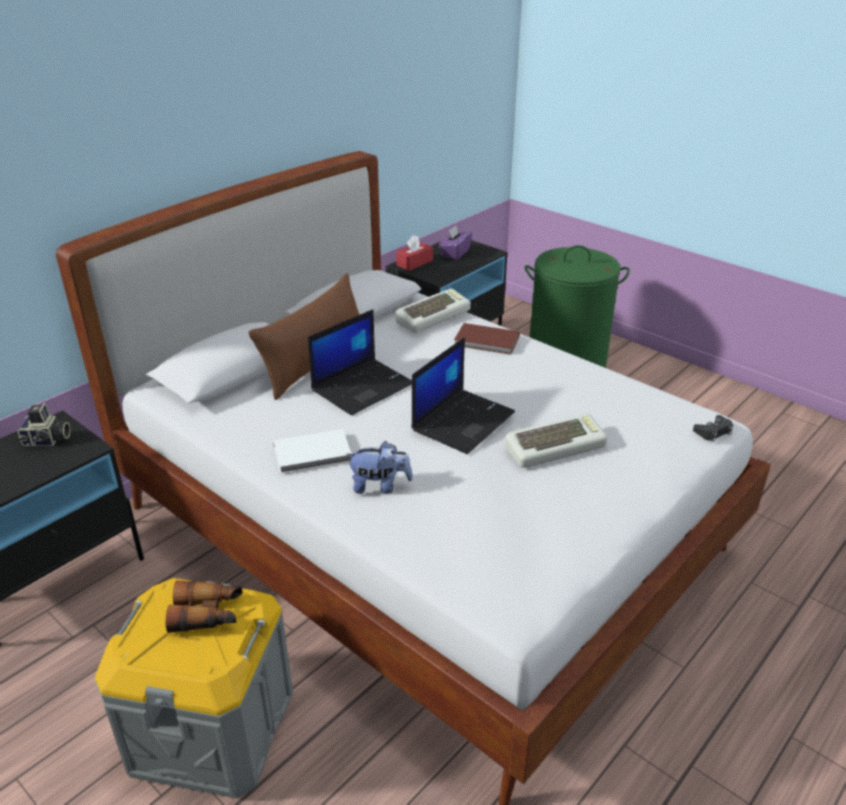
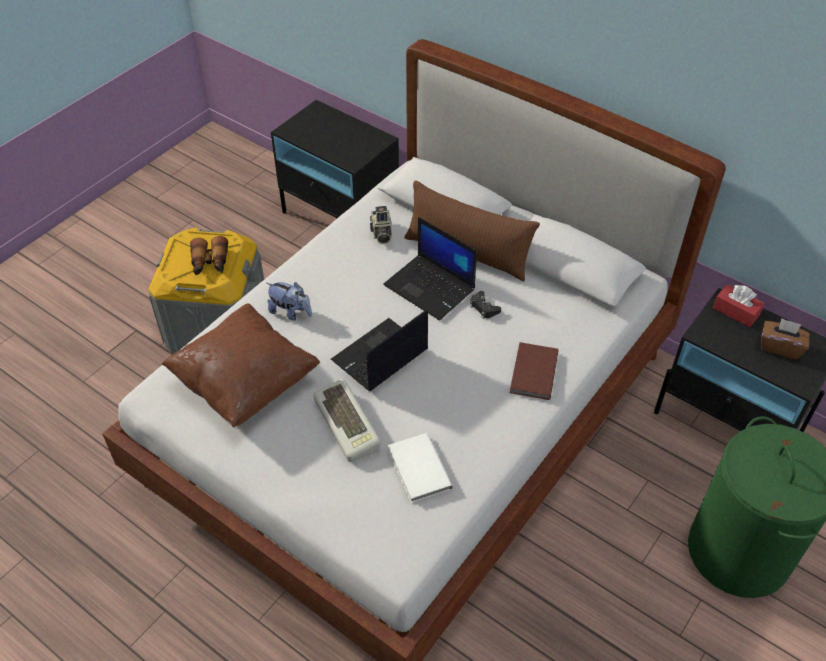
camera: 85 degrees right, 15 degrees up
camera [18,403,71,446] -> camera moved to [370,206,392,244]
white book [273,429,351,474] -> white book moved to [388,433,453,503]
plush toy [346,441,413,494] -> plush toy turned 60 degrees counterclockwise [267,282,312,320]
keyboard [396,289,471,333] -> none
laptop [411,337,515,454] -> laptop turned 105 degrees clockwise [331,309,428,391]
purple tissue box [439,225,472,260] -> brown tissue box [761,318,810,360]
black game controller [693,415,733,442] -> black game controller moved to [469,291,501,319]
none -> brown pillow [162,303,320,428]

